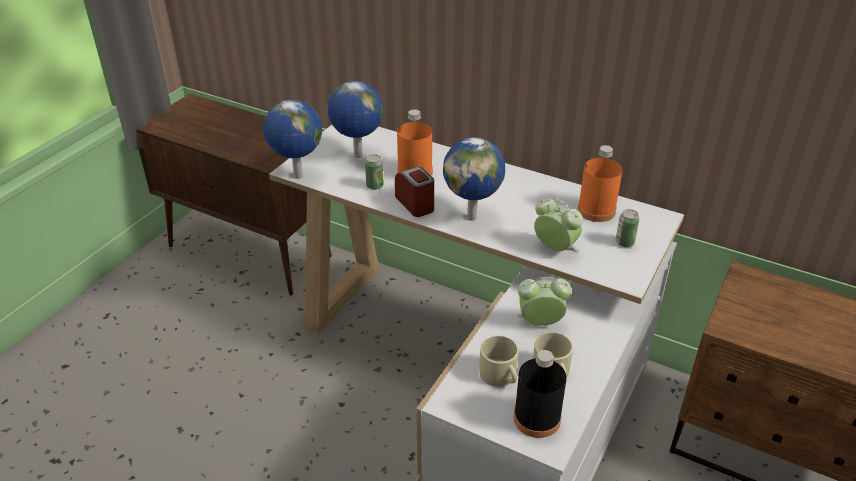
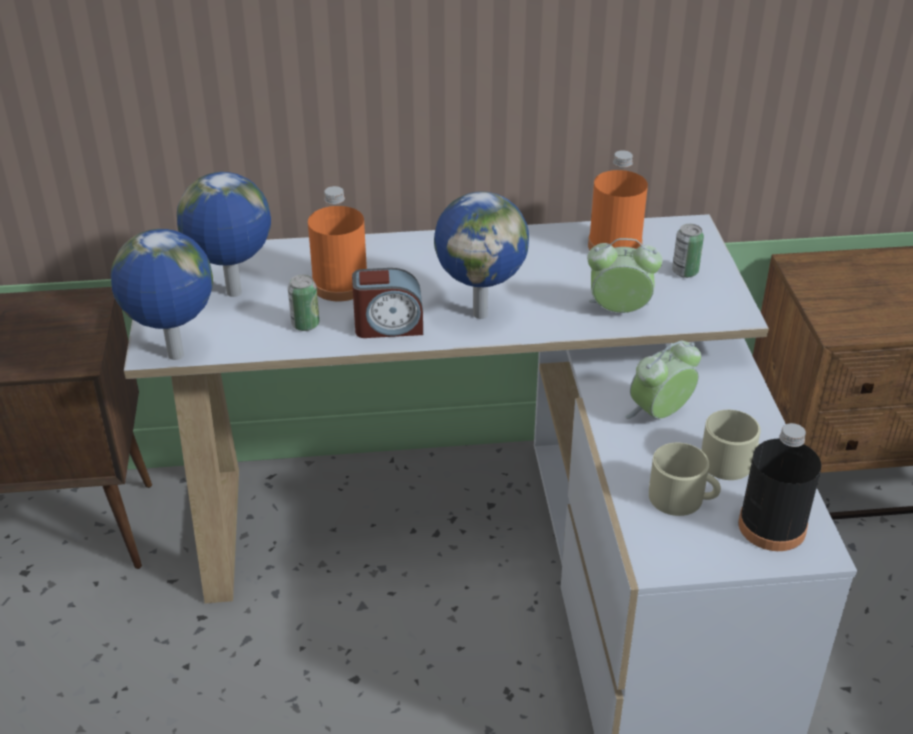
camera: 35 degrees left, 0 degrees up
alarm clock [395,167,434,217] -> alarm clock turned 150 degrees clockwise [352,268,423,338]

